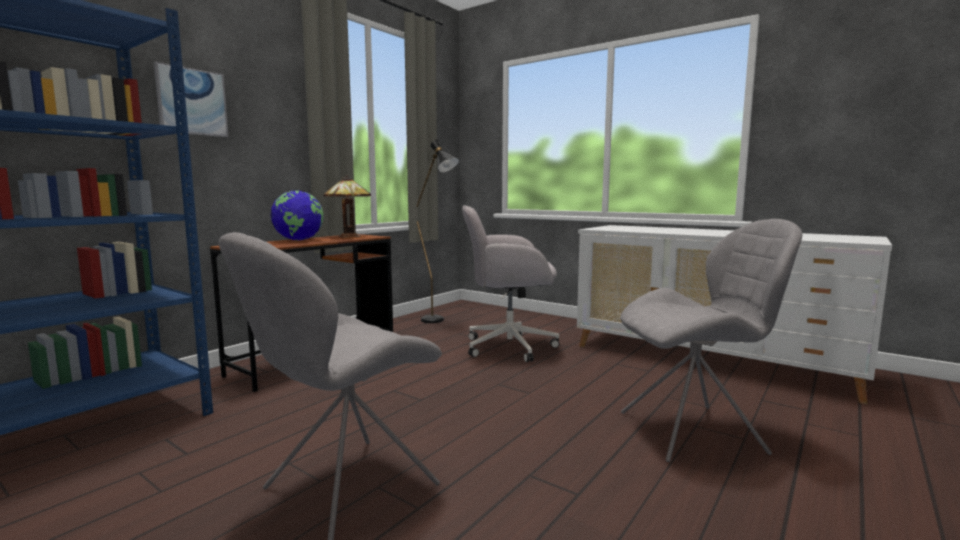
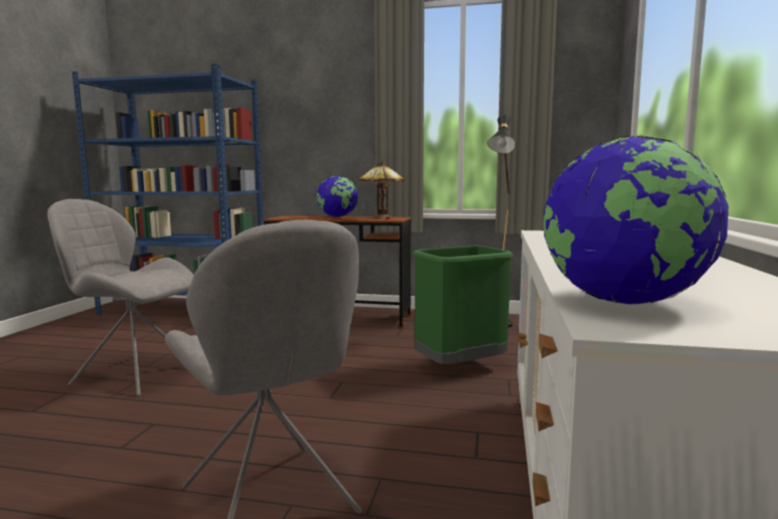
camera: 65 degrees right, 0 degrees up
picture [154,62,228,137] -> none
grey office chair [462,205,559,362] -> green trash can [413,246,513,364]
none -> globe [543,135,729,304]

